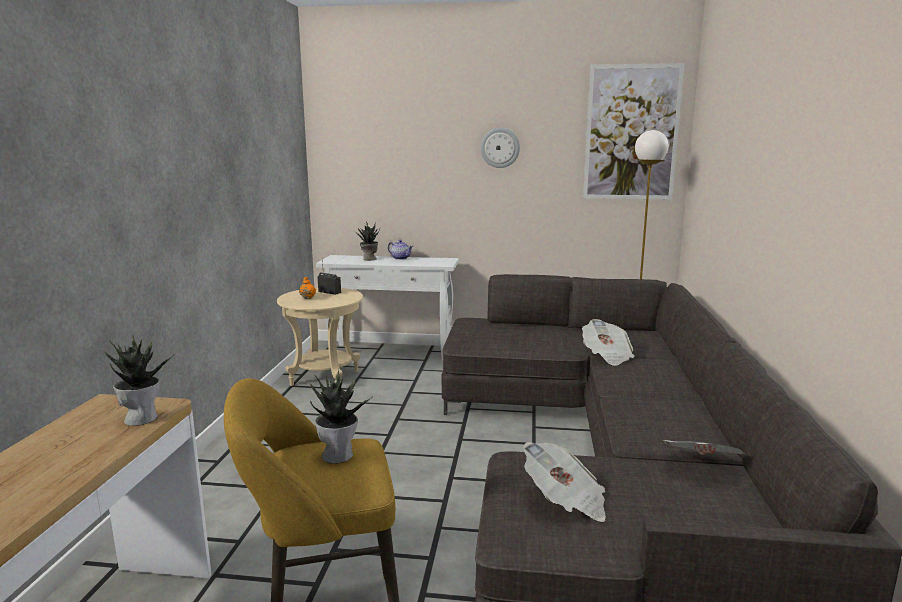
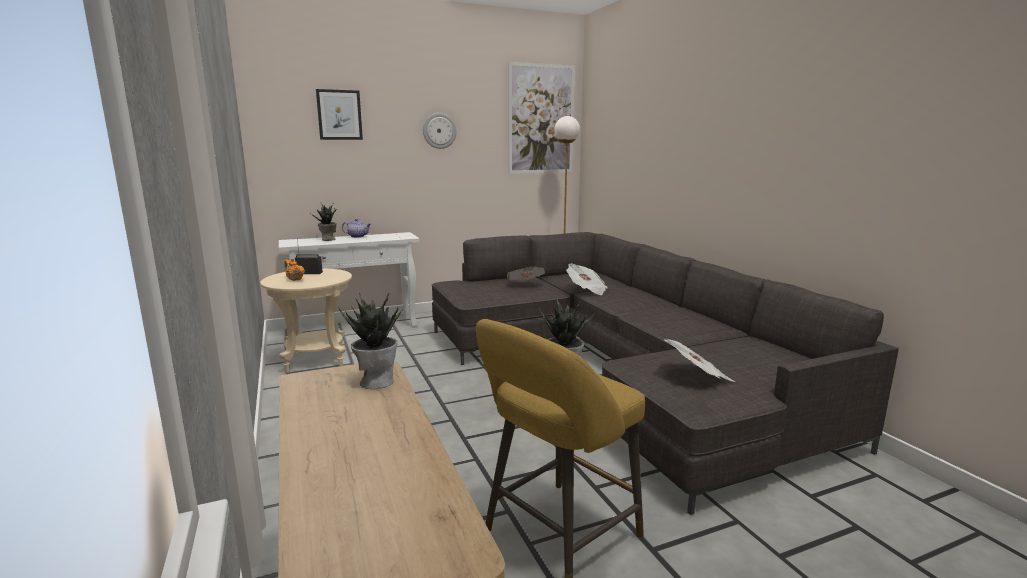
camera: 30 degrees left, 0 degrees up
newspaper [664,440,745,455] -> newspaper moved to [507,266,545,281]
none -> picture [316,89,363,140]

